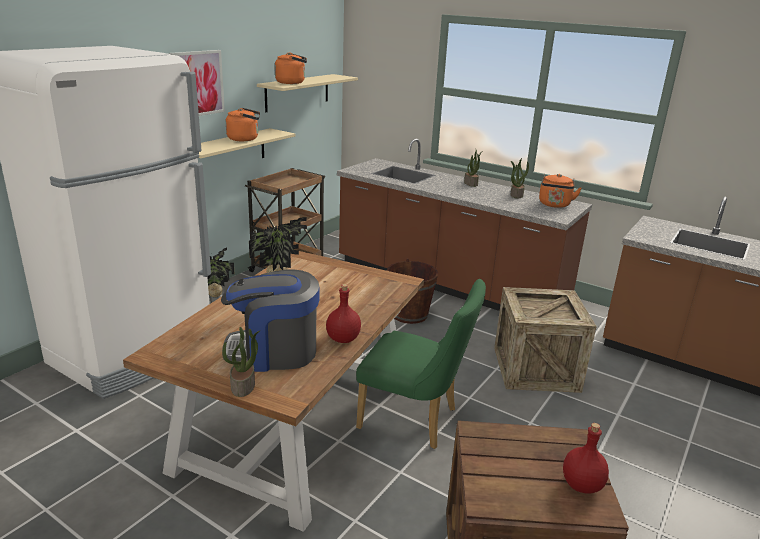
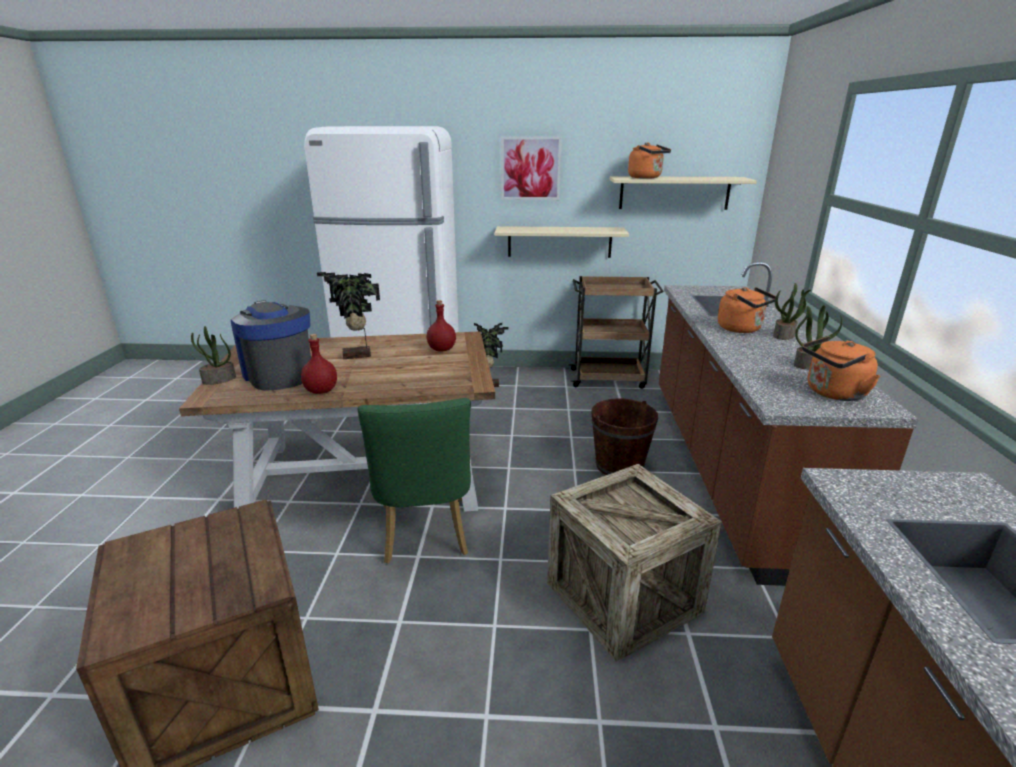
camera: 60 degrees right, 0 degrees up
orange kettle [226,108,260,141] -> orange kettle moved to [718,287,776,333]
red bottle [563,423,609,494] -> red bottle moved to [427,300,456,352]

